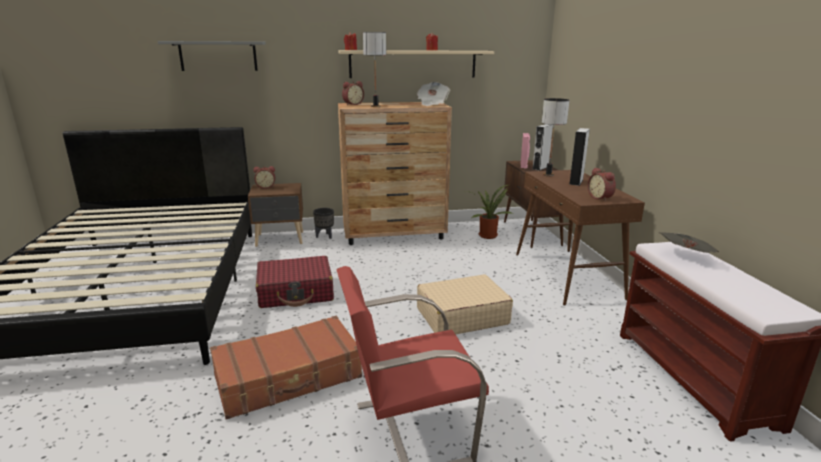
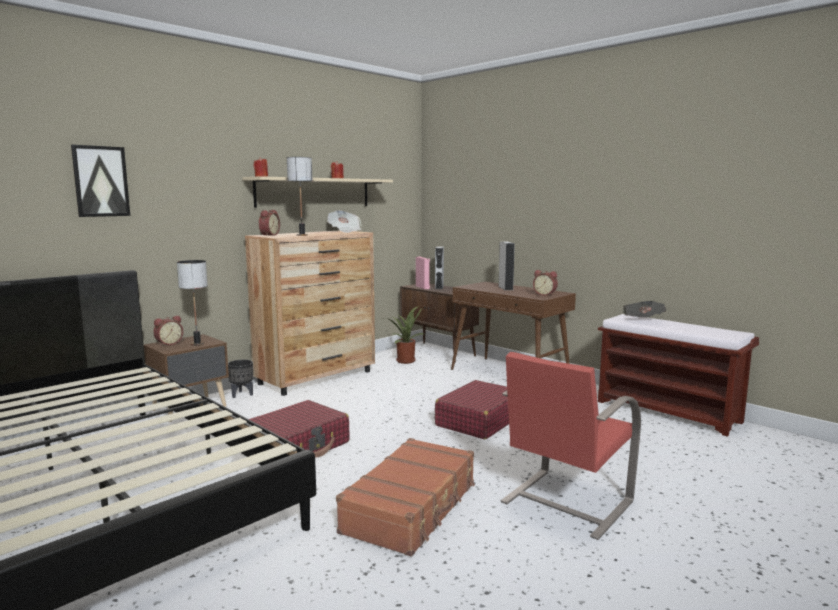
camera: 35 degrees left, 10 degrees down
grey shelf [158,41,266,71] -> picture [71,145,130,217]
beige suitcase [417,274,513,334] -> red suitcase [435,380,509,439]
table lamp [542,98,570,177] -> table lamp moved to [177,260,208,346]

